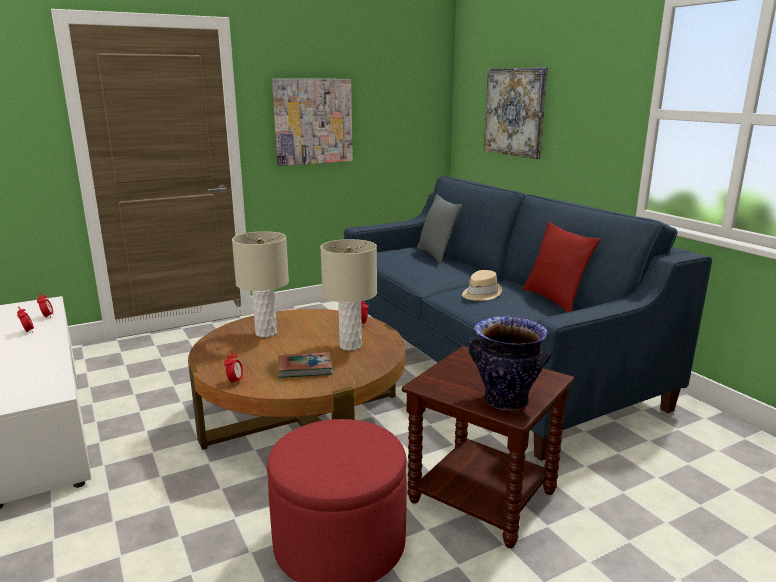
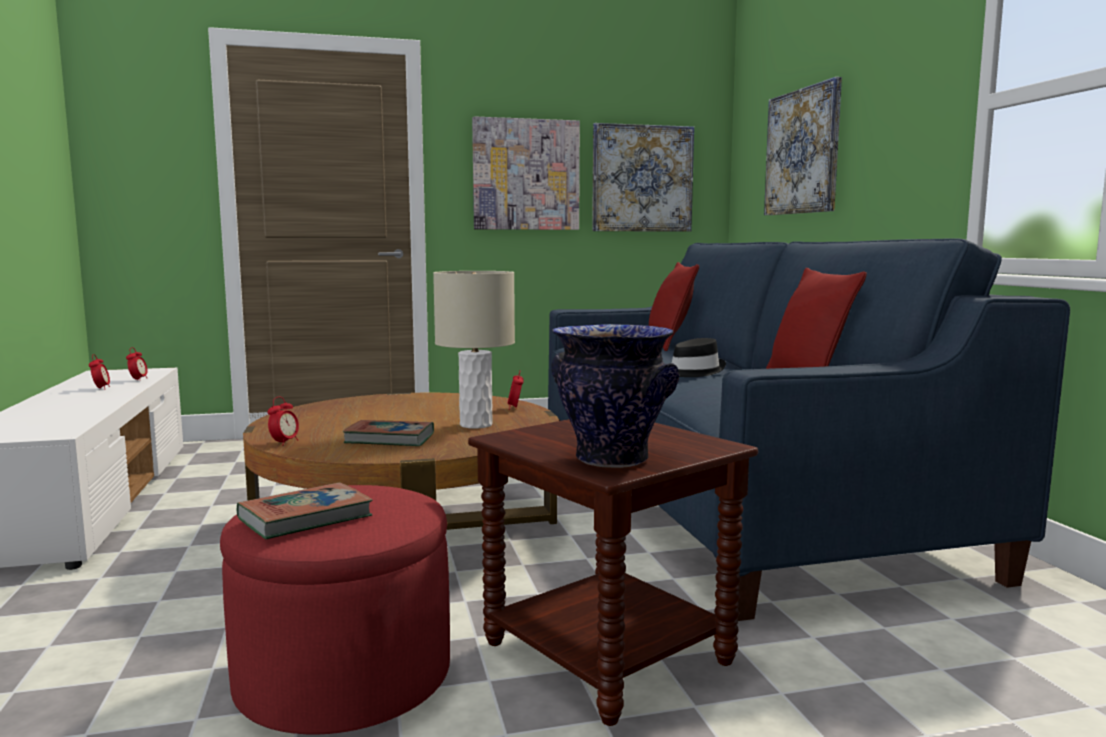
camera: 15 degrees right, 10 degrees down
beige table lamp [232,232,289,337] -> none
grey pillow [417,194,462,264] -> red pillow [649,262,699,351]
beige hat [462,270,502,301] -> black hat [672,338,726,377]
none -> book [237,482,372,539]
none -> picture [592,123,694,232]

